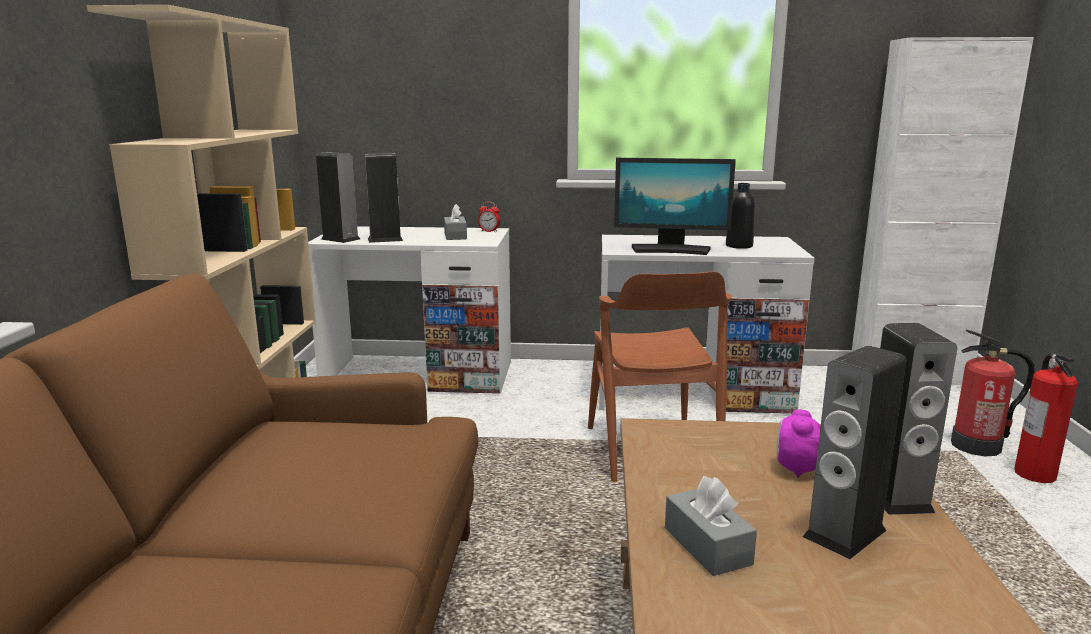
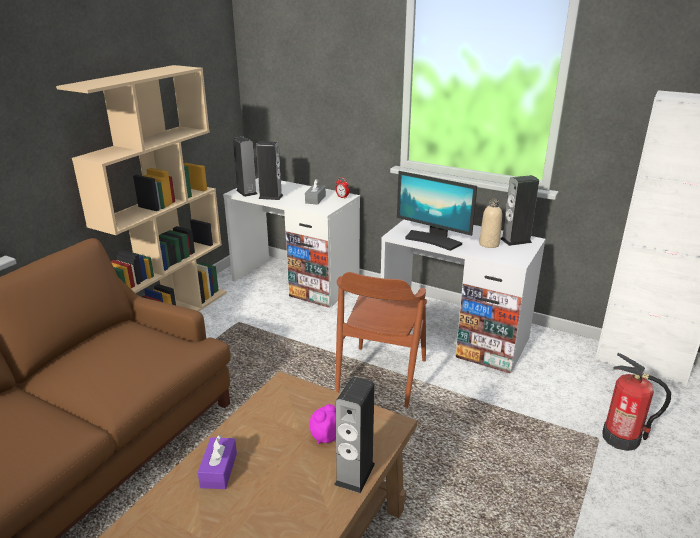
camera: 25 degrees right, 10 degrees up
grey tissue box [665,476,757,576] -> purple tissue box [198,435,237,489]
black bottle [726,183,755,249] -> beige bottle [479,199,502,248]
speaker [803,345,906,559] -> speaker moved to [501,175,539,246]
fire extinguisher [1014,353,1078,483] -> none

